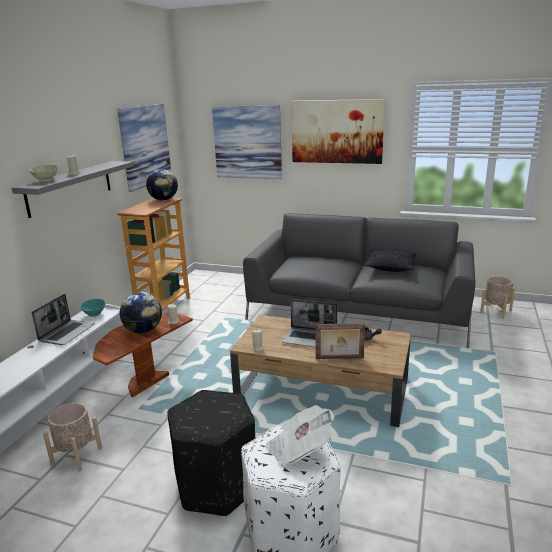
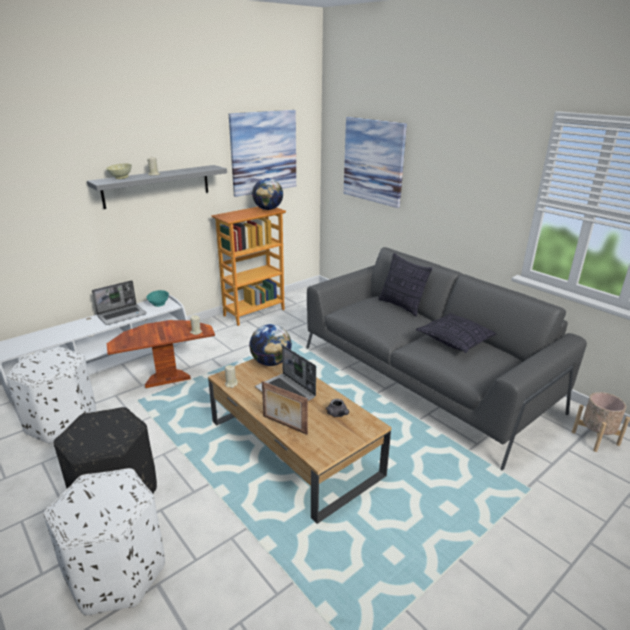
camera: 30 degrees right, 5 degrees up
beige planter [43,403,102,472] -> white ottoman [6,347,96,444]
globe [120,292,162,333] -> globe moved to [249,324,292,366]
newspaper [265,405,335,467] -> none
picture [291,99,385,164] -> none
none -> pillow [379,253,432,317]

